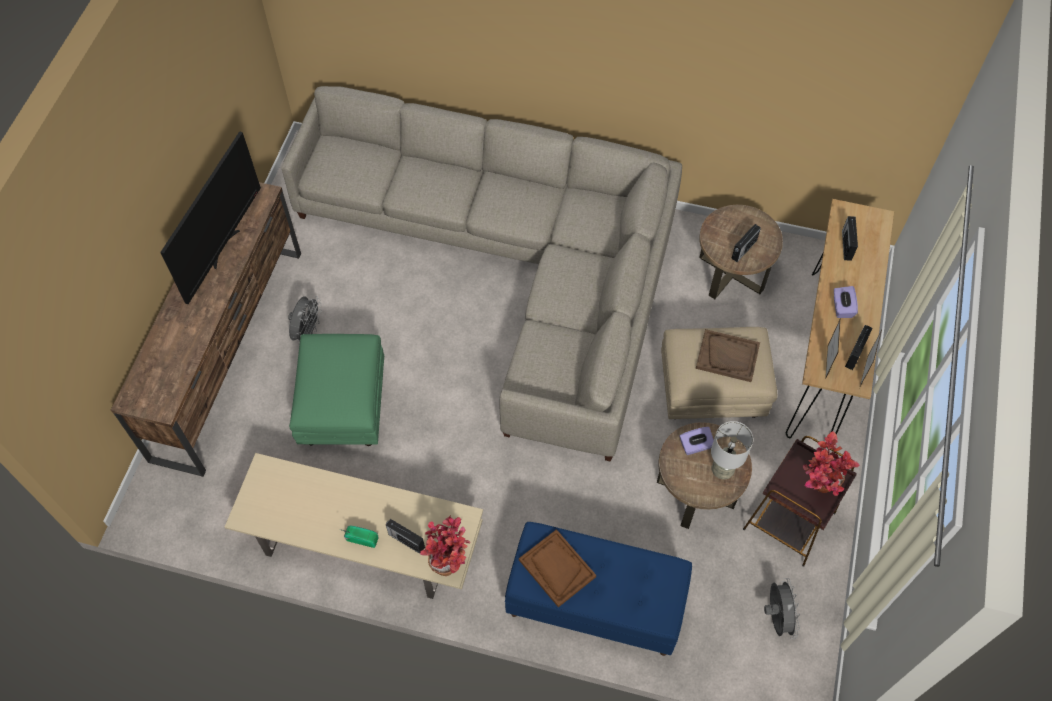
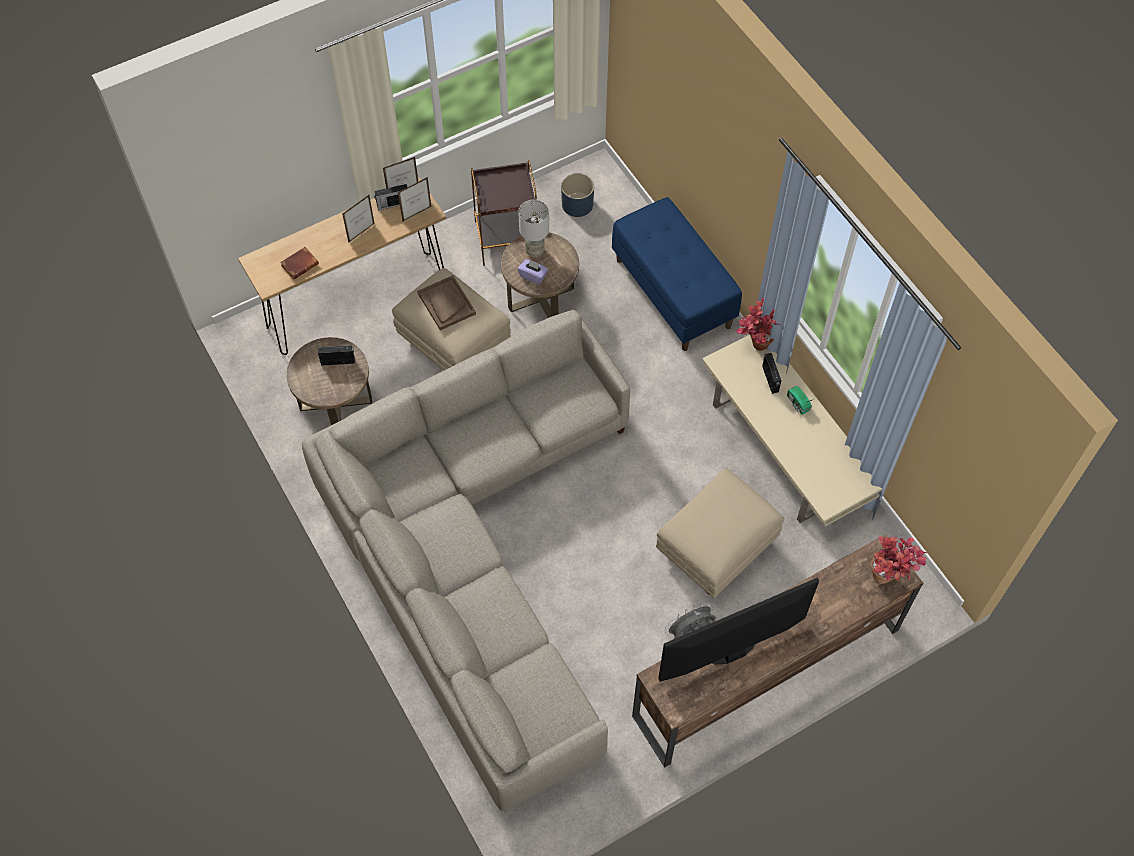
camera: 135 degrees left, 0 degrees up
green ottoman [289,334,384,446] -> beige ottoman [656,468,784,598]
brown tray [519,529,596,607] -> none
grey fan [764,578,800,639] -> blue planter [561,173,594,217]
potted plant [803,431,860,496] -> potted plant moved to [871,536,927,584]
purple tissue box [834,286,858,318] -> picture frame [342,195,375,243]
radio [842,216,858,261] -> brown book [280,247,319,279]

